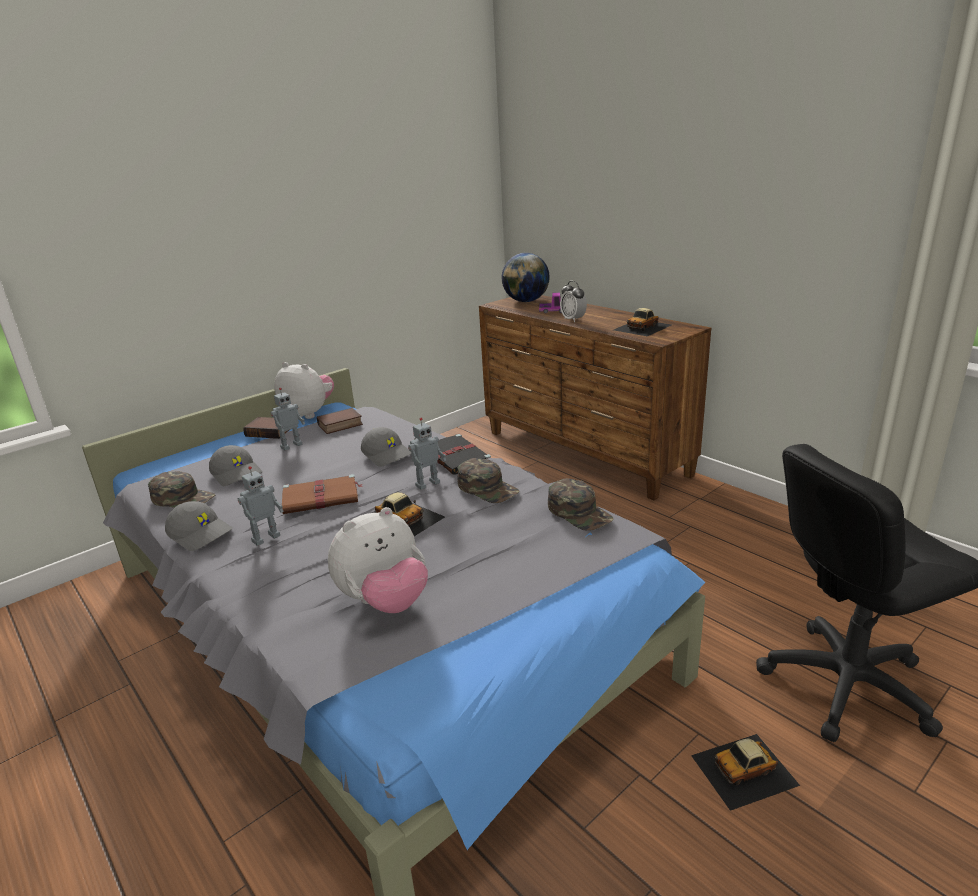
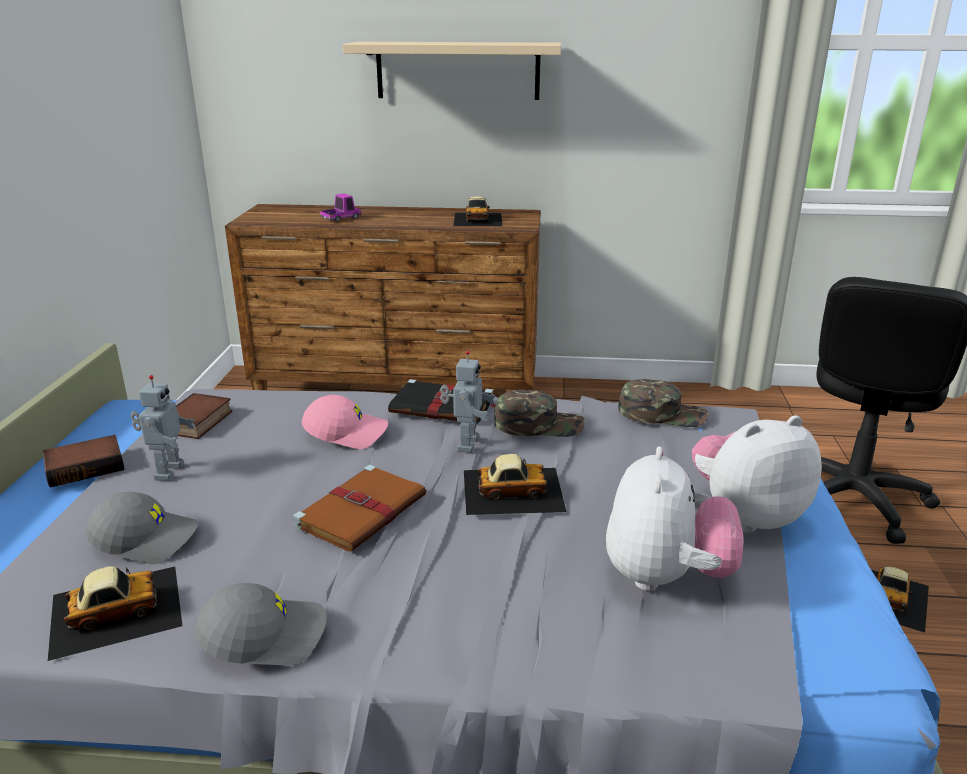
camera: 45 degrees left, 0 degrees up
green cap [148,471,215,508] -> toy car [48,566,182,661]
toy robot [238,466,284,546] -> none
plush toy [274,362,334,419] -> plush toy moved to [692,415,822,533]
grey cap [361,427,411,467] -> pink cap [302,395,388,449]
globe [501,253,550,302] -> none
alarm clock [560,281,587,322] -> none
none -> beige shelf [343,42,561,100]

